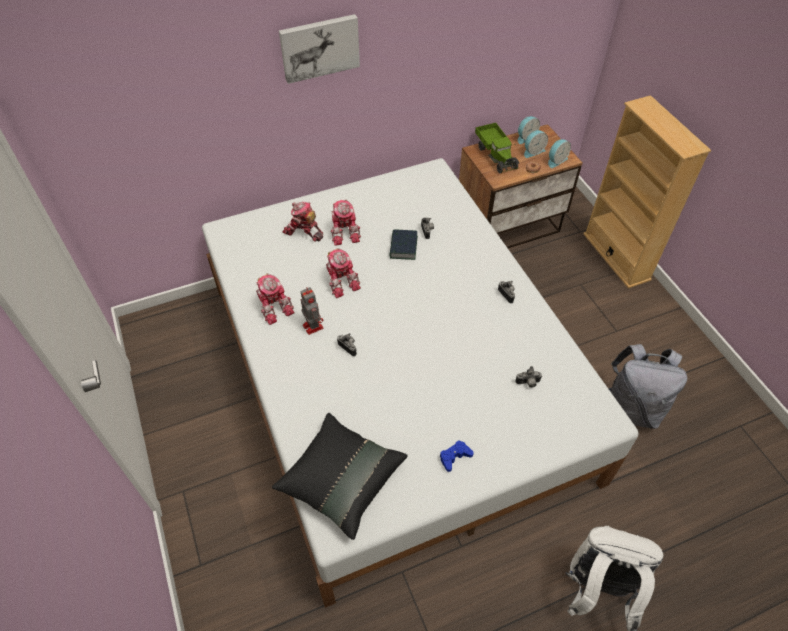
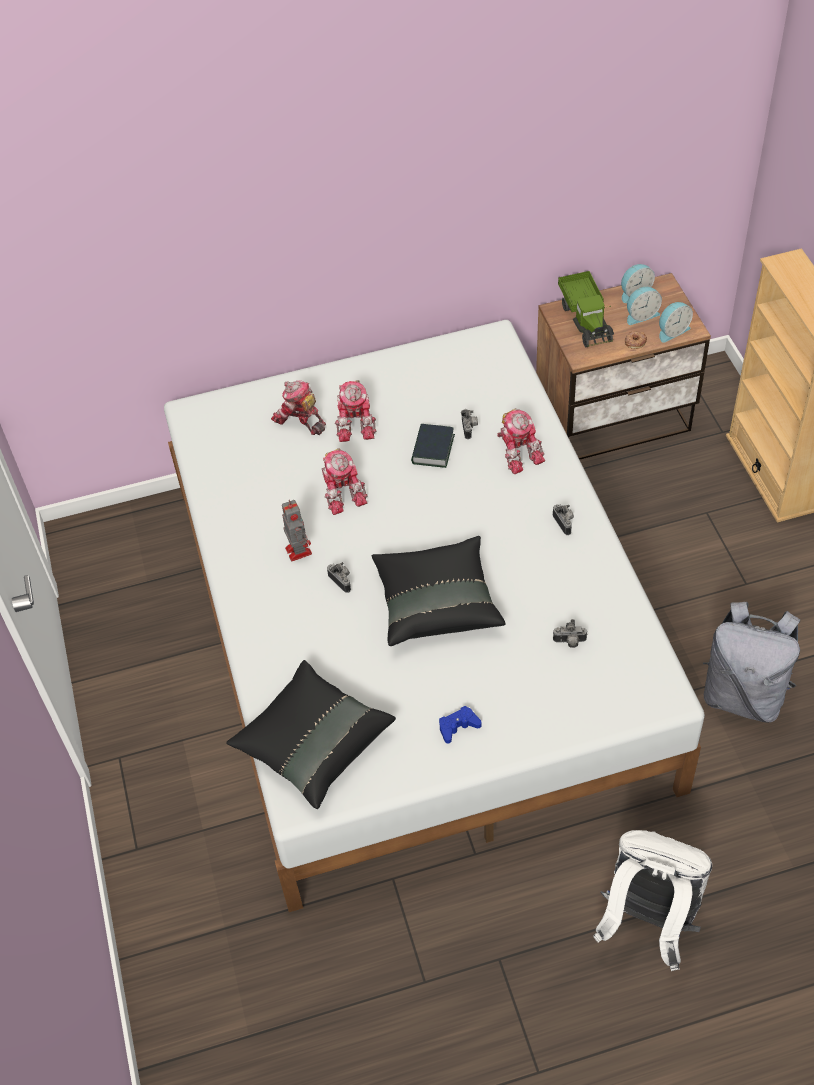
camera: 10 degrees right, 0 degrees up
toy robot [256,273,295,325] -> toy robot moved to [497,408,545,474]
picture [279,14,360,84] -> none
none -> black pillow [372,536,506,646]

